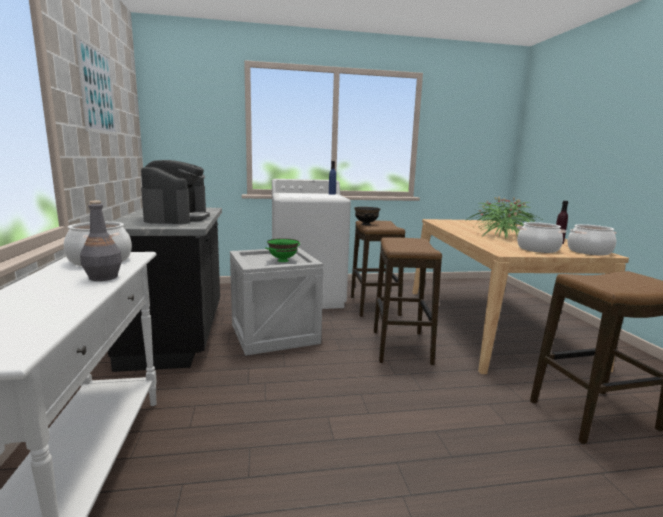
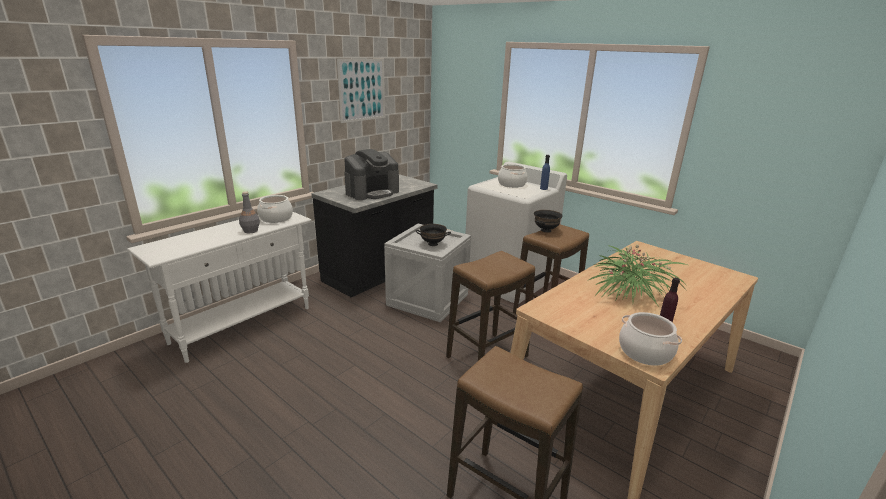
camera: 50 degrees right, 10 degrees up
green bowl [265,238,300,262] -> black bowl [415,224,451,246]
cooking pot [517,222,566,253] -> cooking pot moved to [498,164,528,188]

